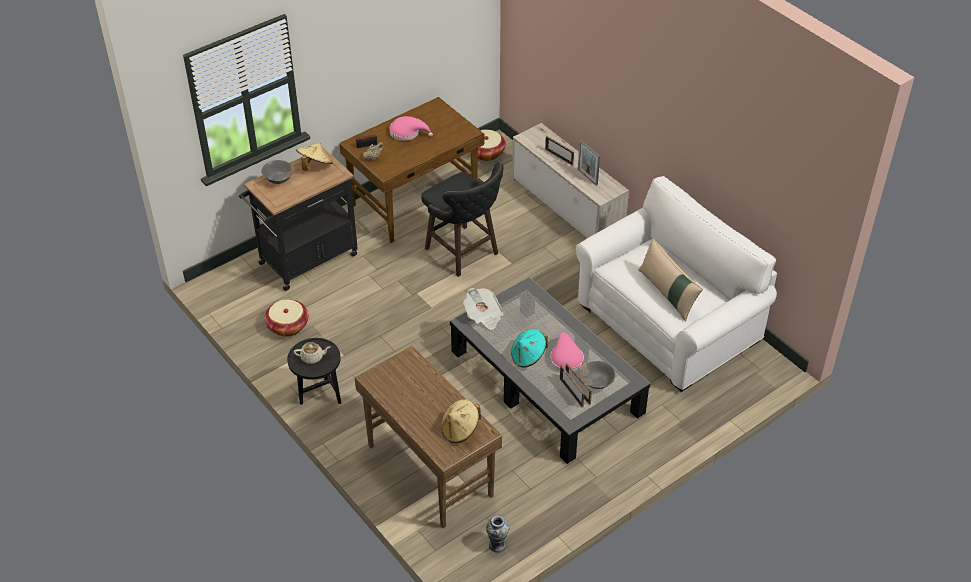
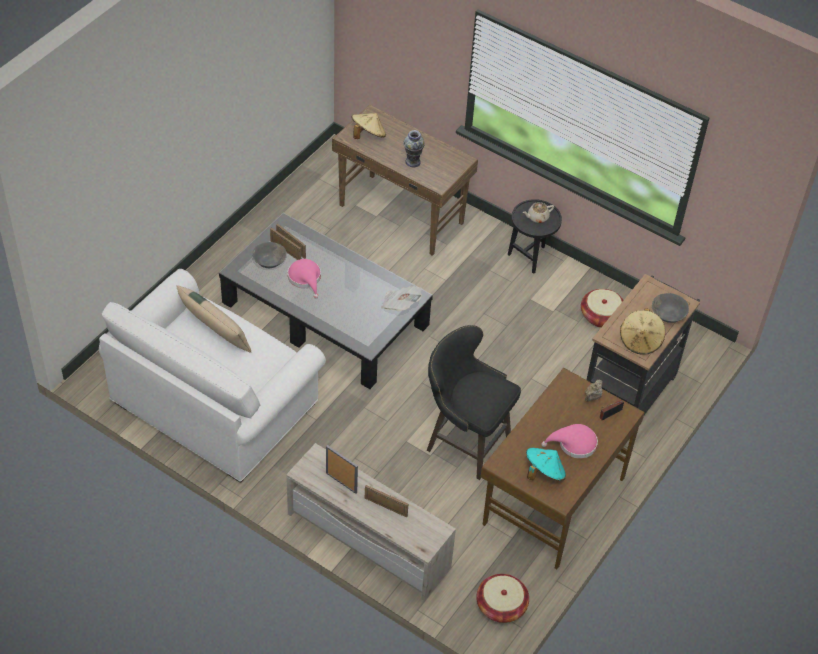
camera: 160 degrees right, 5 degrees up
vase [486,515,510,553] -> vase moved to [403,130,425,167]
turquoise hat [511,329,547,367] -> turquoise hat moved to [526,448,566,481]

